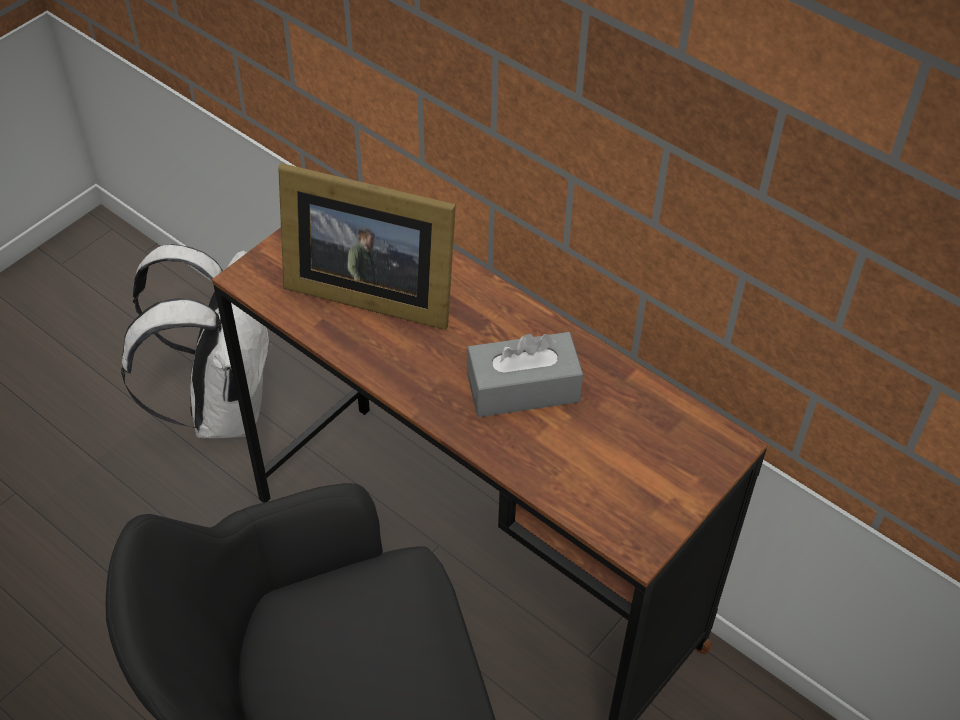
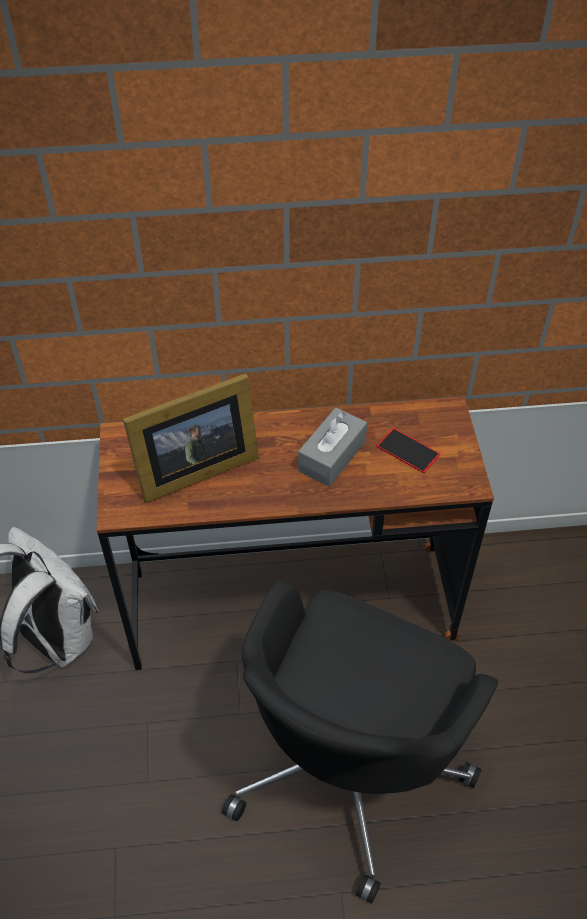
camera: 45 degrees left, 0 degrees up
none -> phone [377,428,440,473]

